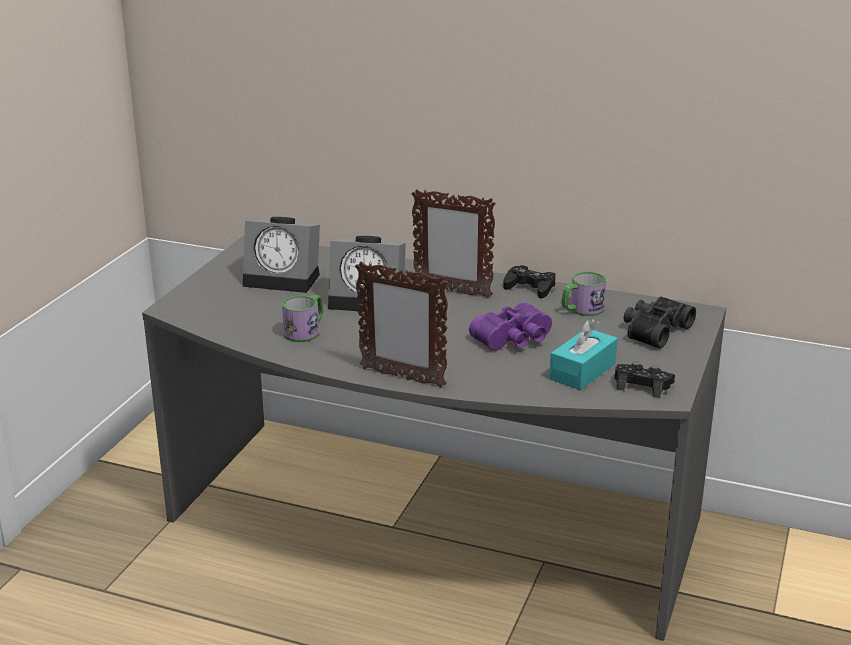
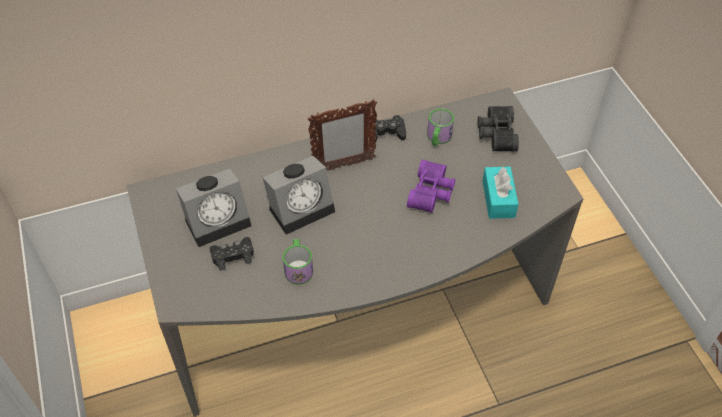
camera: 40 degrees left, 25 degrees up
picture frame [355,261,448,388] -> none
black game controller [614,361,675,398] -> black game controller moved to [209,237,254,271]

